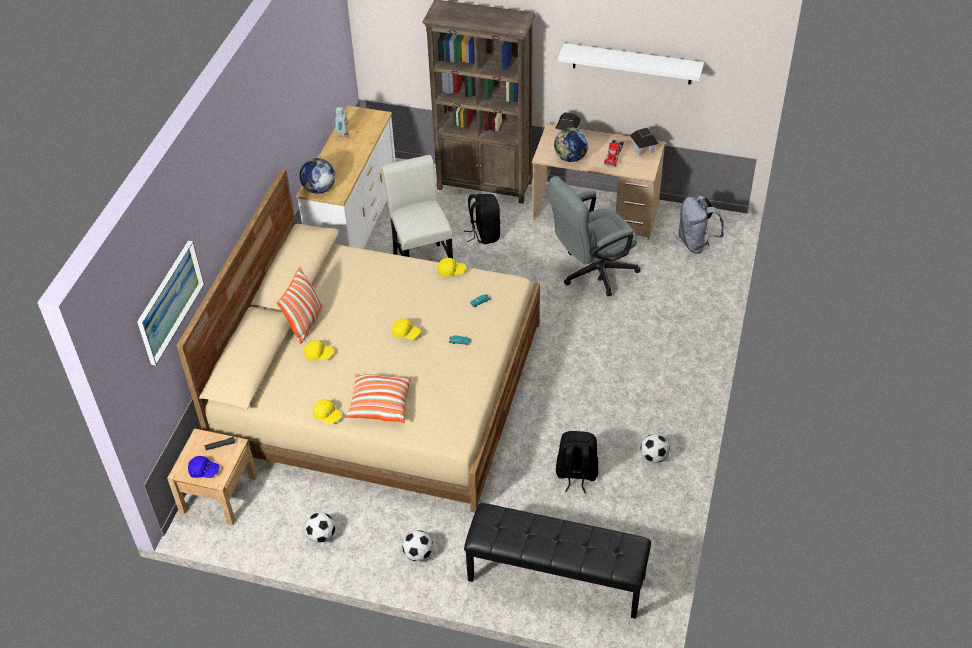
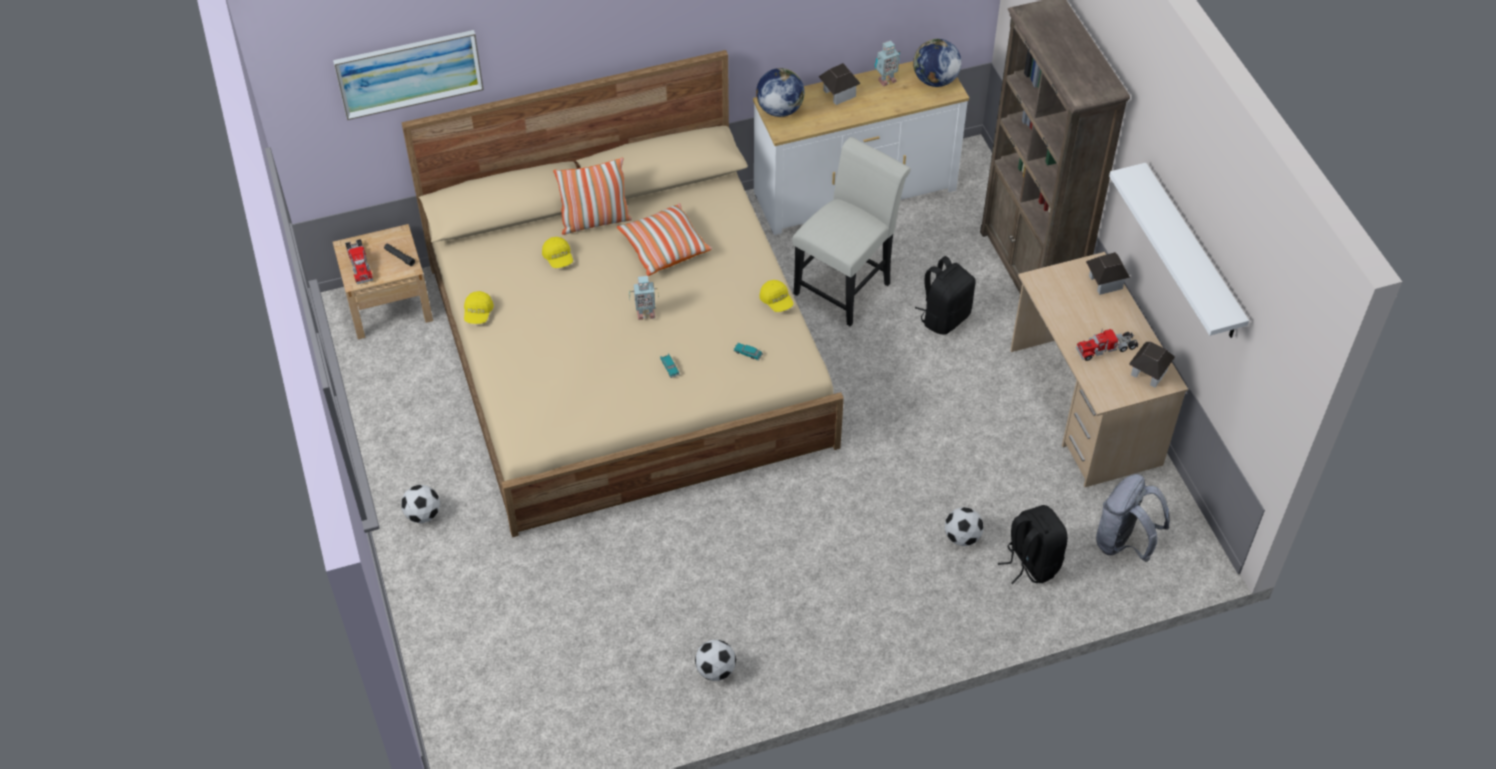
camera: 55 degrees right, 5 degrees up
blue cap [188,456,219,478] -> toy truck [345,239,373,284]
football [305,512,335,543] -> football moved to [945,507,984,546]
pillow [345,374,411,423] -> pillow moved to [617,203,712,276]
yellow cap [392,319,421,340] -> toy robot [629,276,659,320]
black bench [464,503,651,619] -> none
grey office chair [548,176,640,297] -> none
globe [554,128,589,162] -> globe moved to [913,39,961,87]
black backpack [556,431,598,493] -> black backpack moved to [998,505,1068,584]
none -> toy house [818,63,861,105]

